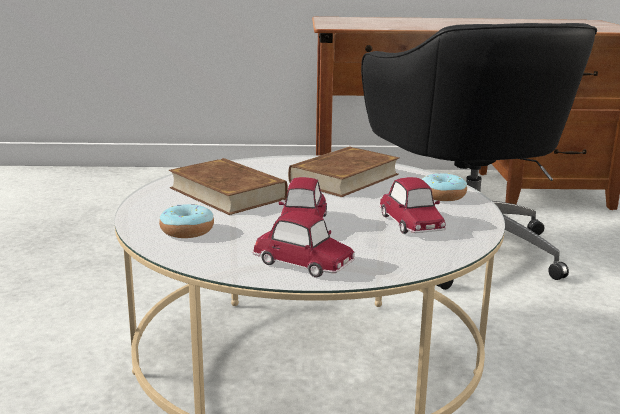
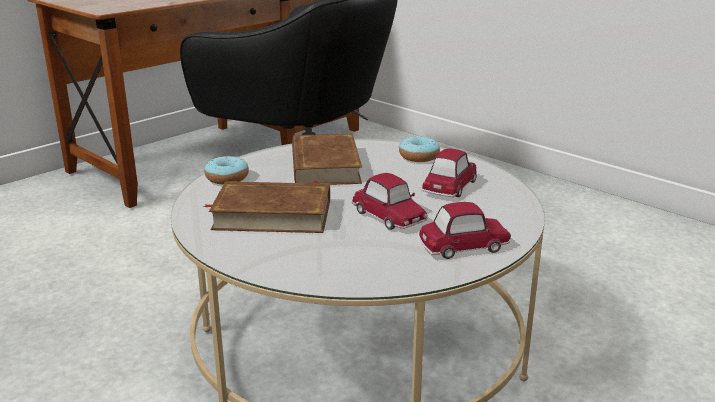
camera: 45 degrees left, 5 degrees up
donut [159,204,214,238] -> donut moved to [204,156,249,184]
toy car [379,177,446,234] -> toy car turned 90 degrees counterclockwise [422,149,477,197]

